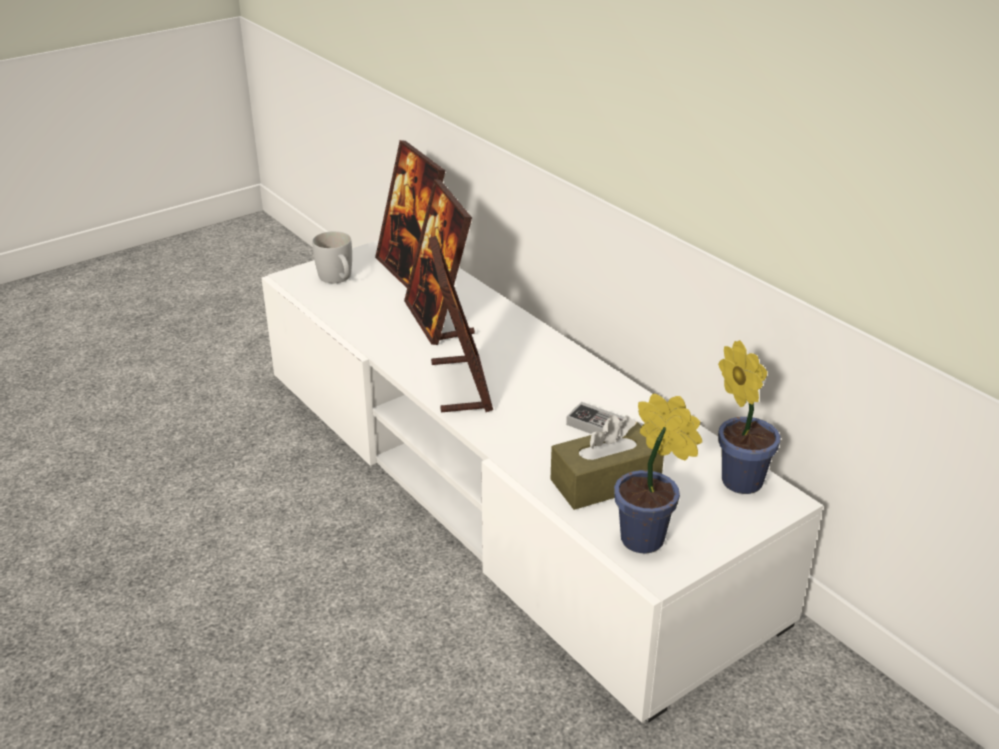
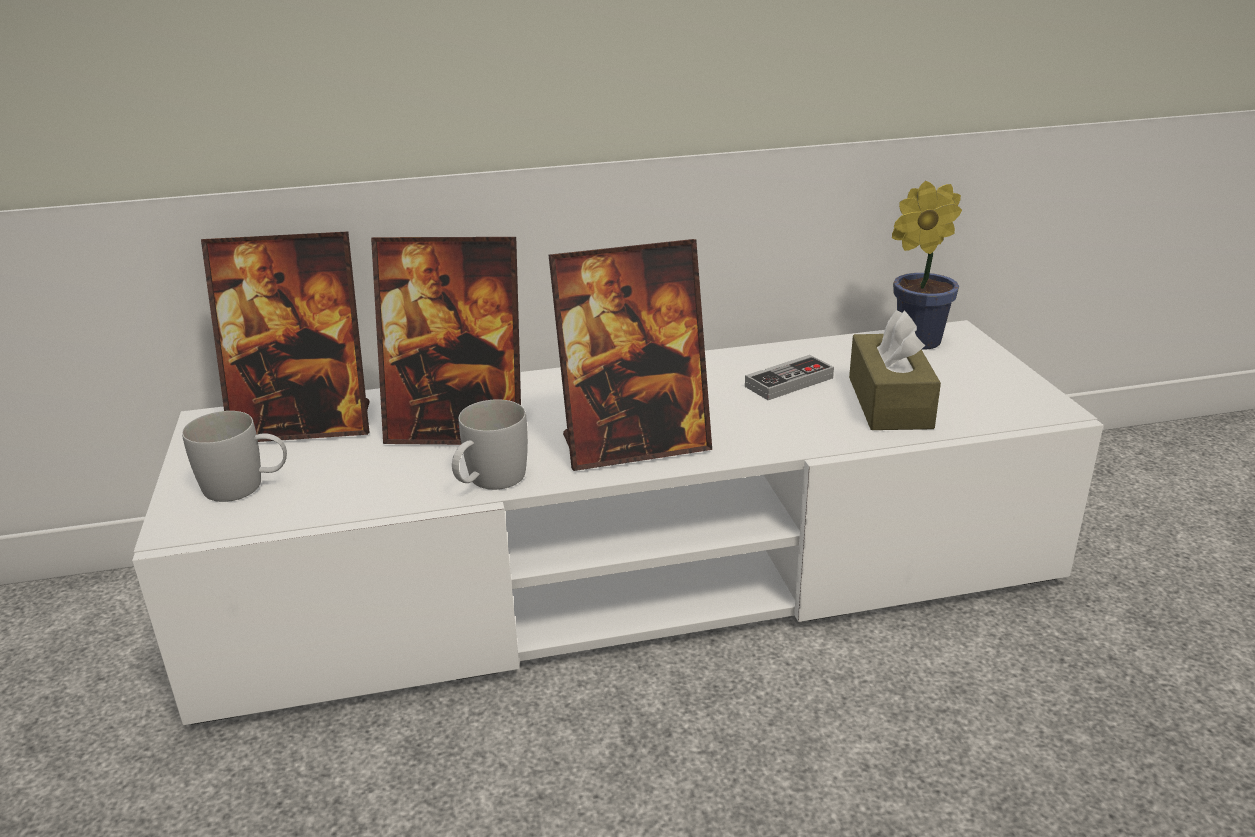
camera: 65 degrees left, 5 degrees down
picture frame [429,236,493,412] -> picture frame turned 150 degrees clockwise [548,239,712,471]
potted plant [614,393,702,553] -> none
none -> white mug [452,399,528,490]

